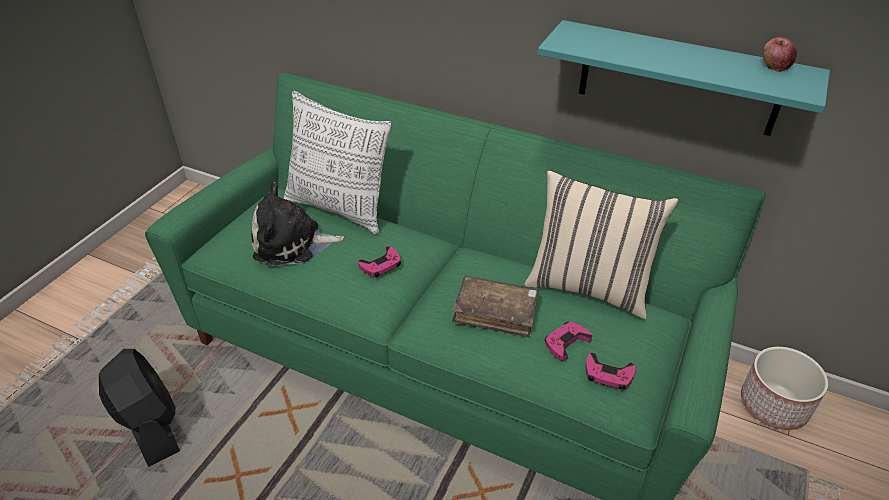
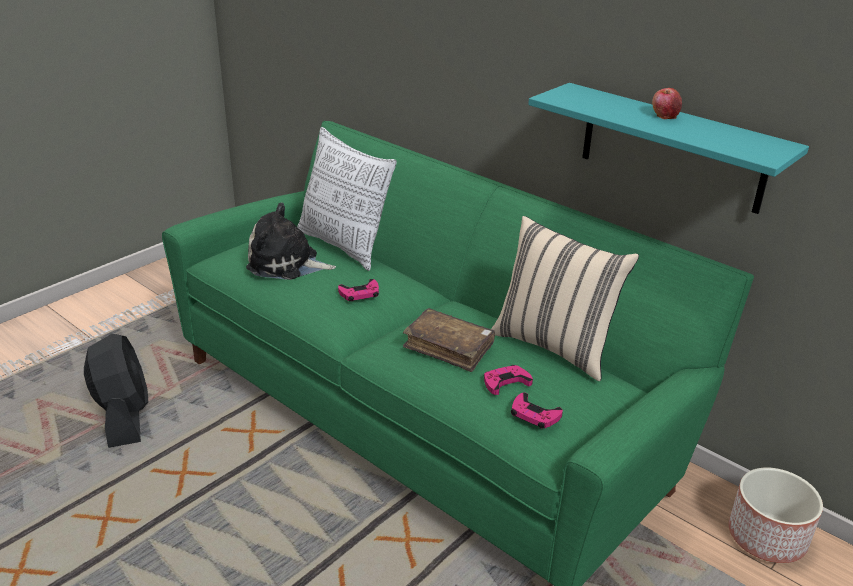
camera: 15 degrees right, 10 degrees down
apple [763,37,797,72] -> apple moved to [652,88,682,119]

